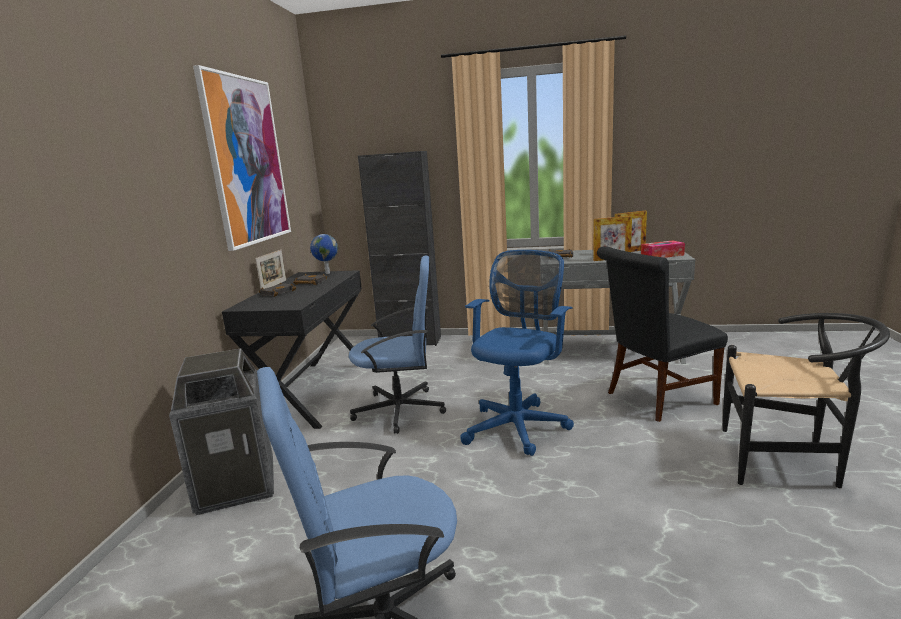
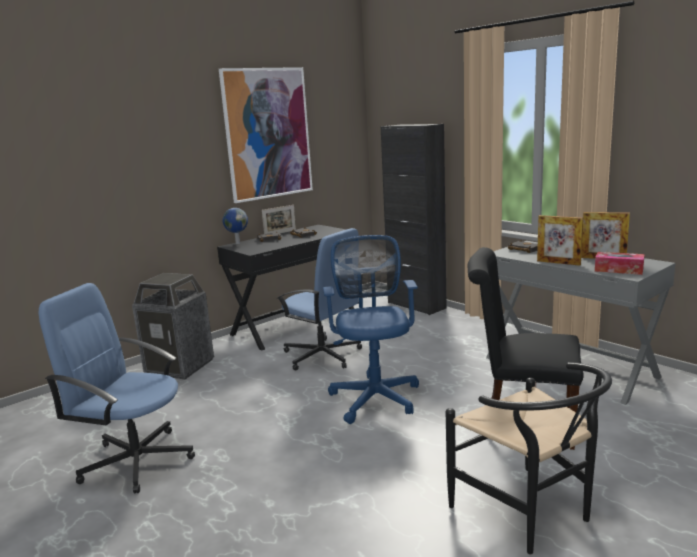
camera: 40 degrees right, 0 degrees up
globe [310,234,338,274] -> globe moved to [222,208,248,244]
blue office chair [460,250,574,456] -> blue office chair turned 75 degrees counterclockwise [323,235,419,424]

